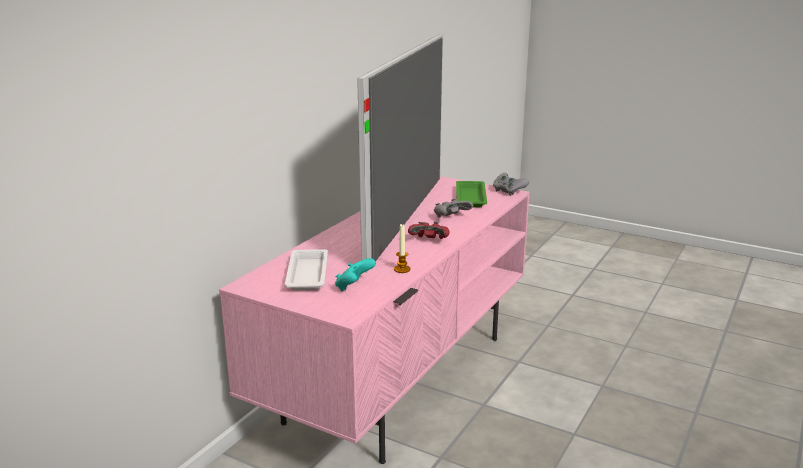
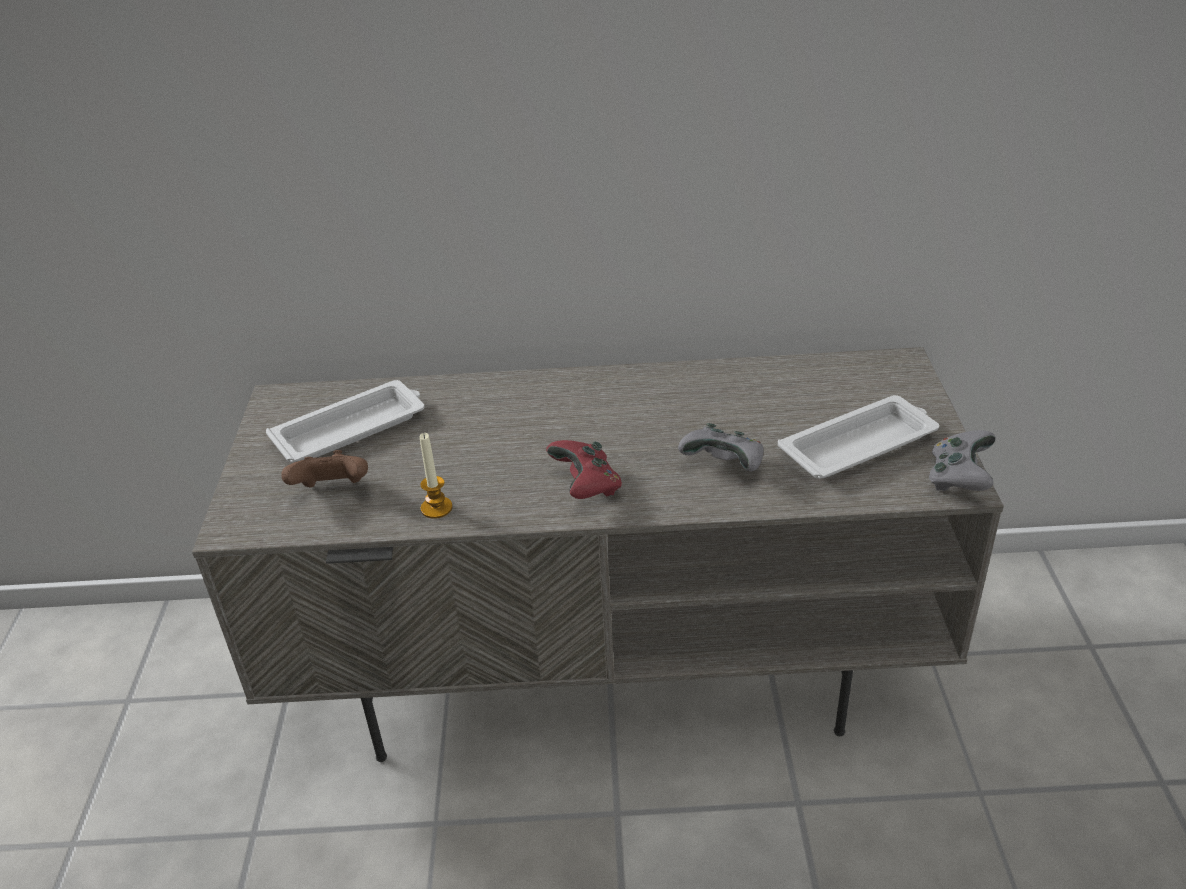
camera: 60 degrees right, 15 degrees up
pink tv stand [219,176,530,464] -> grey tv stand [192,347,1004,762]
turquoise game controller [335,258,376,291] -> brown game controller [281,450,368,488]
television [357,34,443,273] -> none
green tray [456,181,487,207] -> white tray [778,395,939,479]

